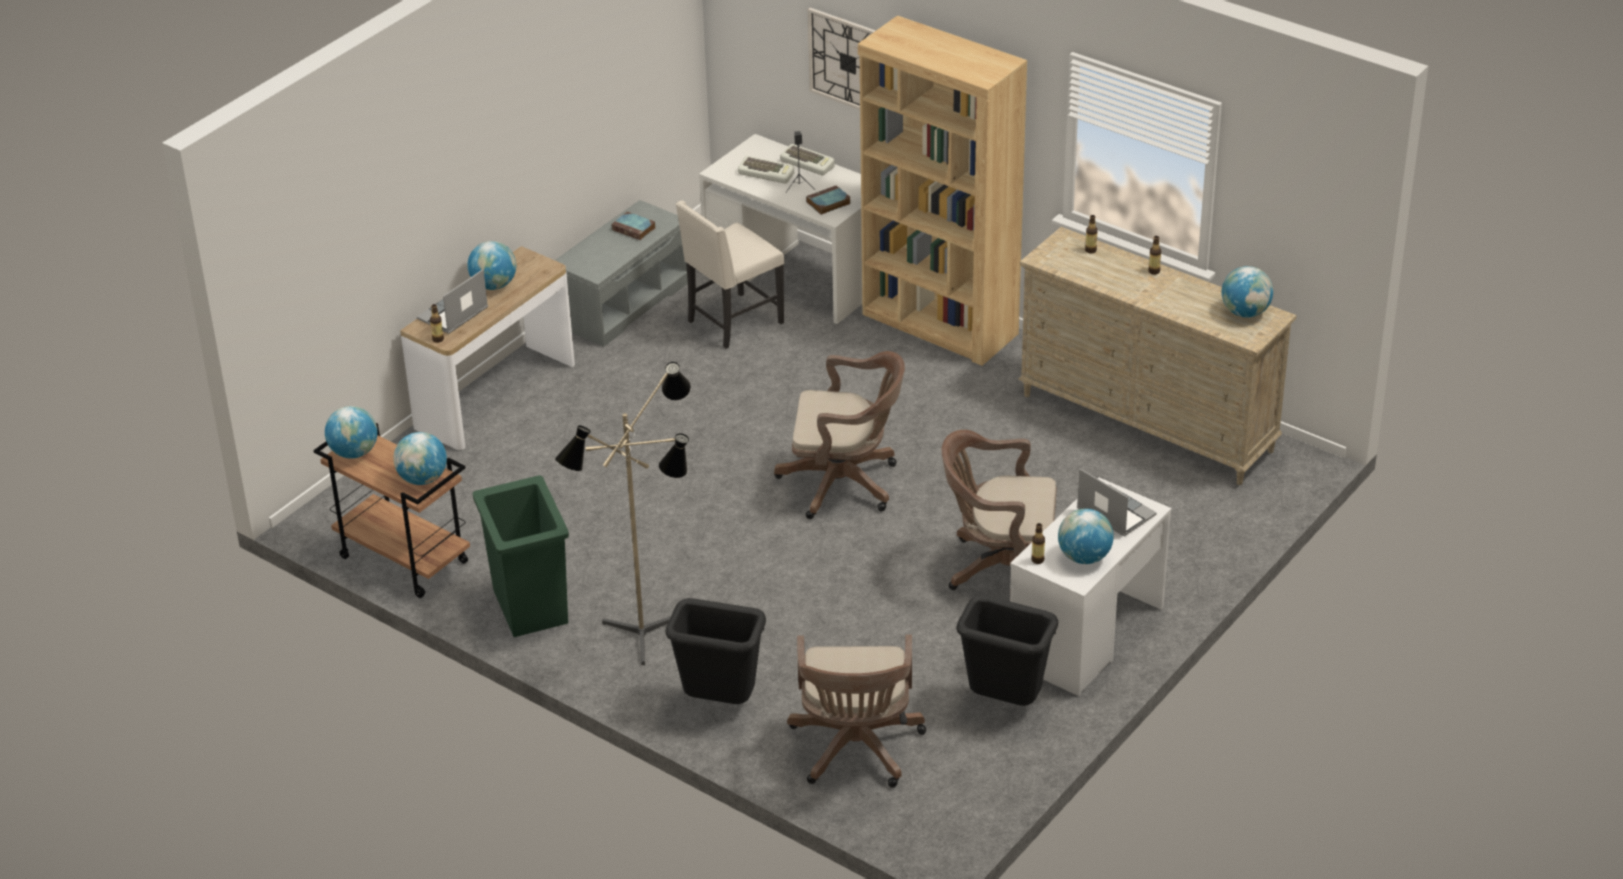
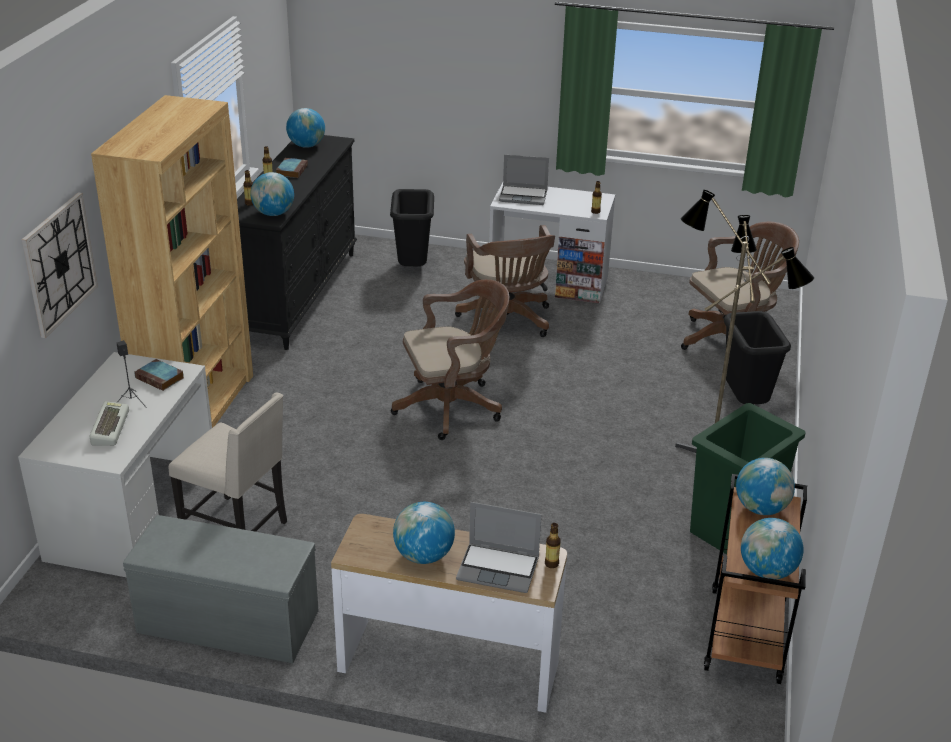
camera: 115 degrees left, 5 degrees down
book [611,211,655,240] -> book moved to [276,158,308,178]
brown office chair [774,351,905,519] -> brown office chair turned 90 degrees clockwise [391,279,509,440]
keyboard [780,144,834,175] -> none
black trash can [956,595,1058,706] -> black trash can moved to [390,189,434,266]
beige dresser [1018,227,1297,485] -> black dresser [237,135,357,350]
globe [1058,509,1114,564] -> globe moved to [250,172,294,216]
laptop [1077,468,1157,536] -> laptop turned 105 degrees counterclockwise [499,154,549,205]

